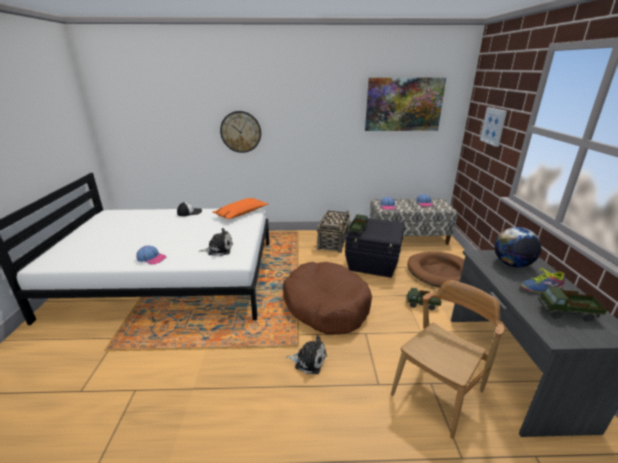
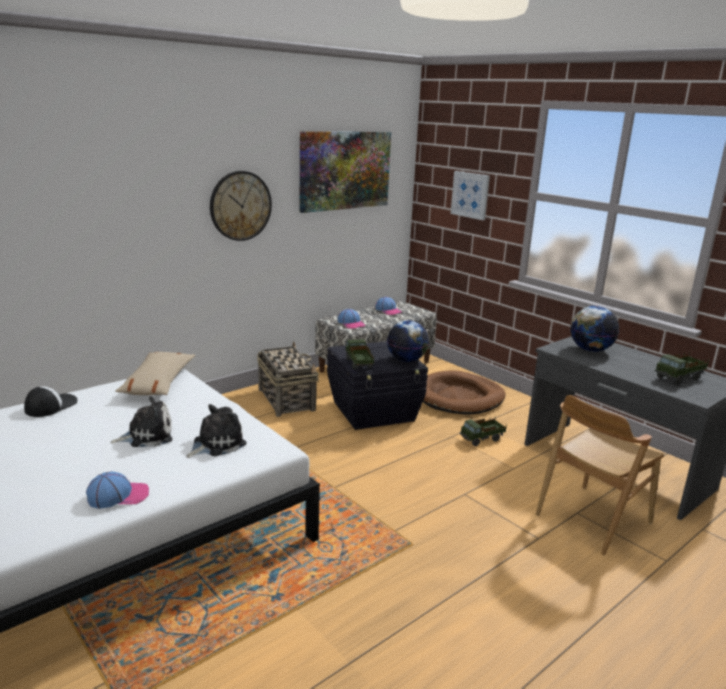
camera: 40 degrees left, 5 degrees down
orange pillow [212,198,269,220] -> beige pillow [115,352,195,395]
wall clock [220,111,261,153] -> wall clock moved to [210,171,272,241]
brown dog bed [283,262,372,335] -> none
plush toy [286,335,327,374] -> plush toy moved to [110,396,172,447]
brown chair [391,280,504,439] -> brown chair turned 135 degrees counterclockwise [536,395,664,555]
shoe [520,267,565,293] -> none
none -> globe [387,320,429,362]

